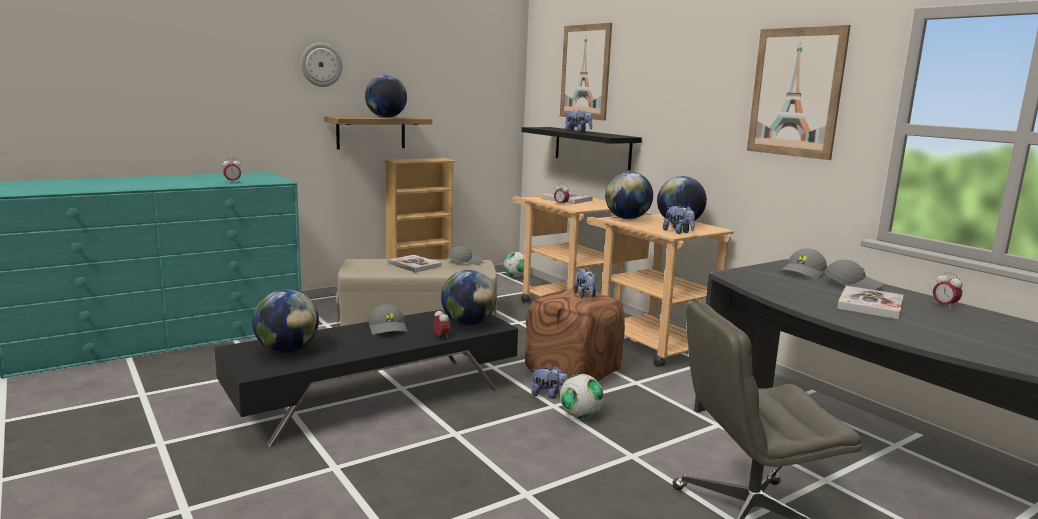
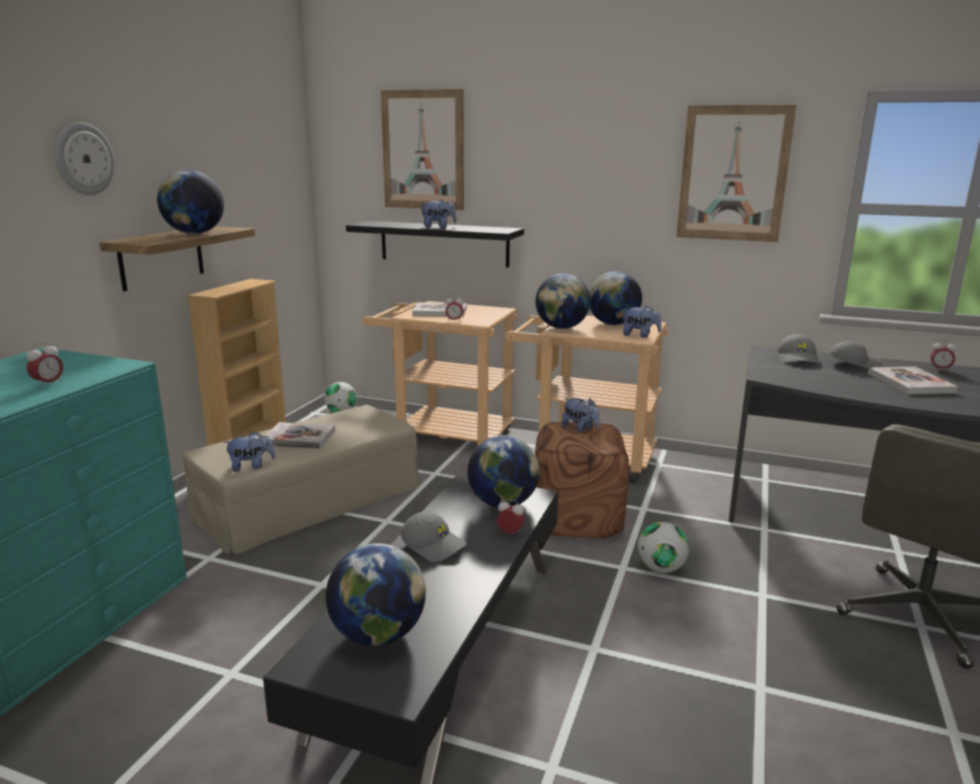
camera: 35 degrees left, 5 degrees up
grey cap [447,246,483,265] -> none
plush toy [530,366,568,399] -> plush toy moved to [224,431,276,472]

